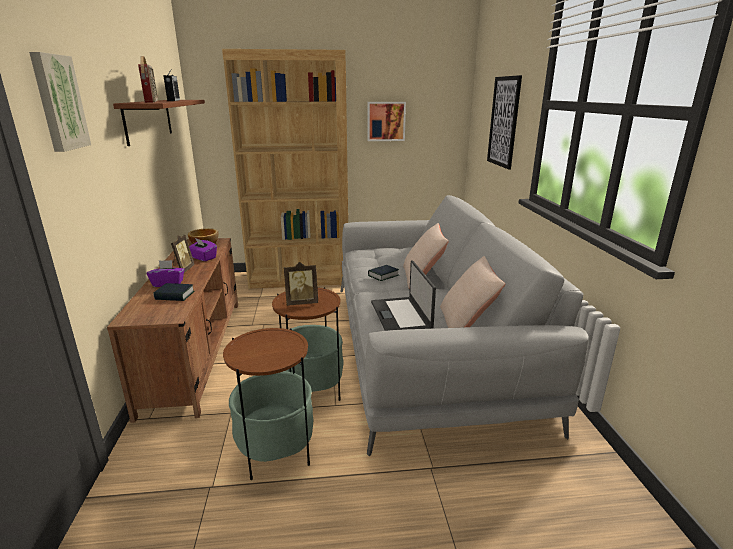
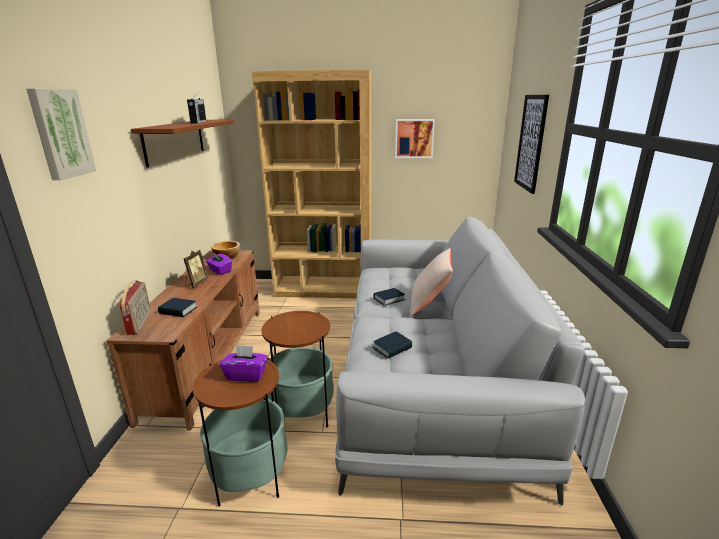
camera: 10 degrees right, 0 degrees up
radio [138,56,158,103] -> radio moved to [119,281,151,335]
purple tissue box [147,260,185,287] -> purple tissue box moved to [220,345,268,382]
picture frame [284,262,318,306] -> none
laptop [371,260,436,331] -> book [373,331,412,359]
beige pillow [440,256,505,328] -> none

